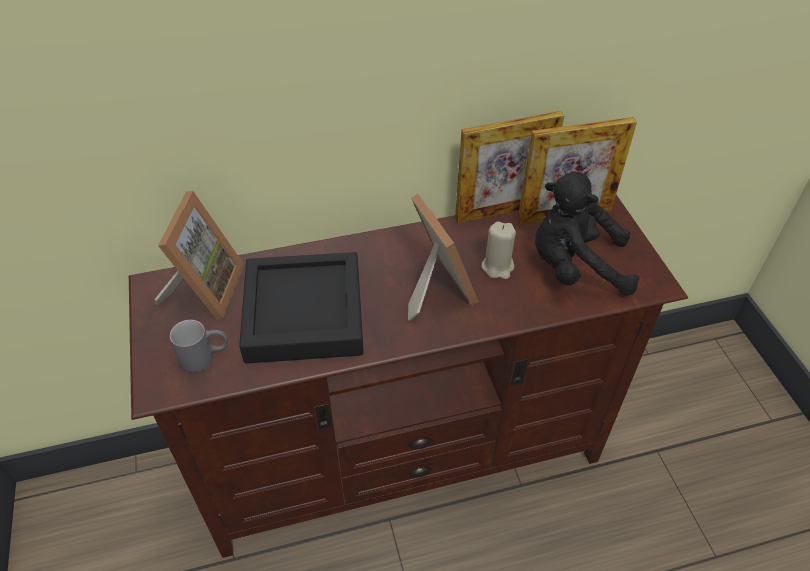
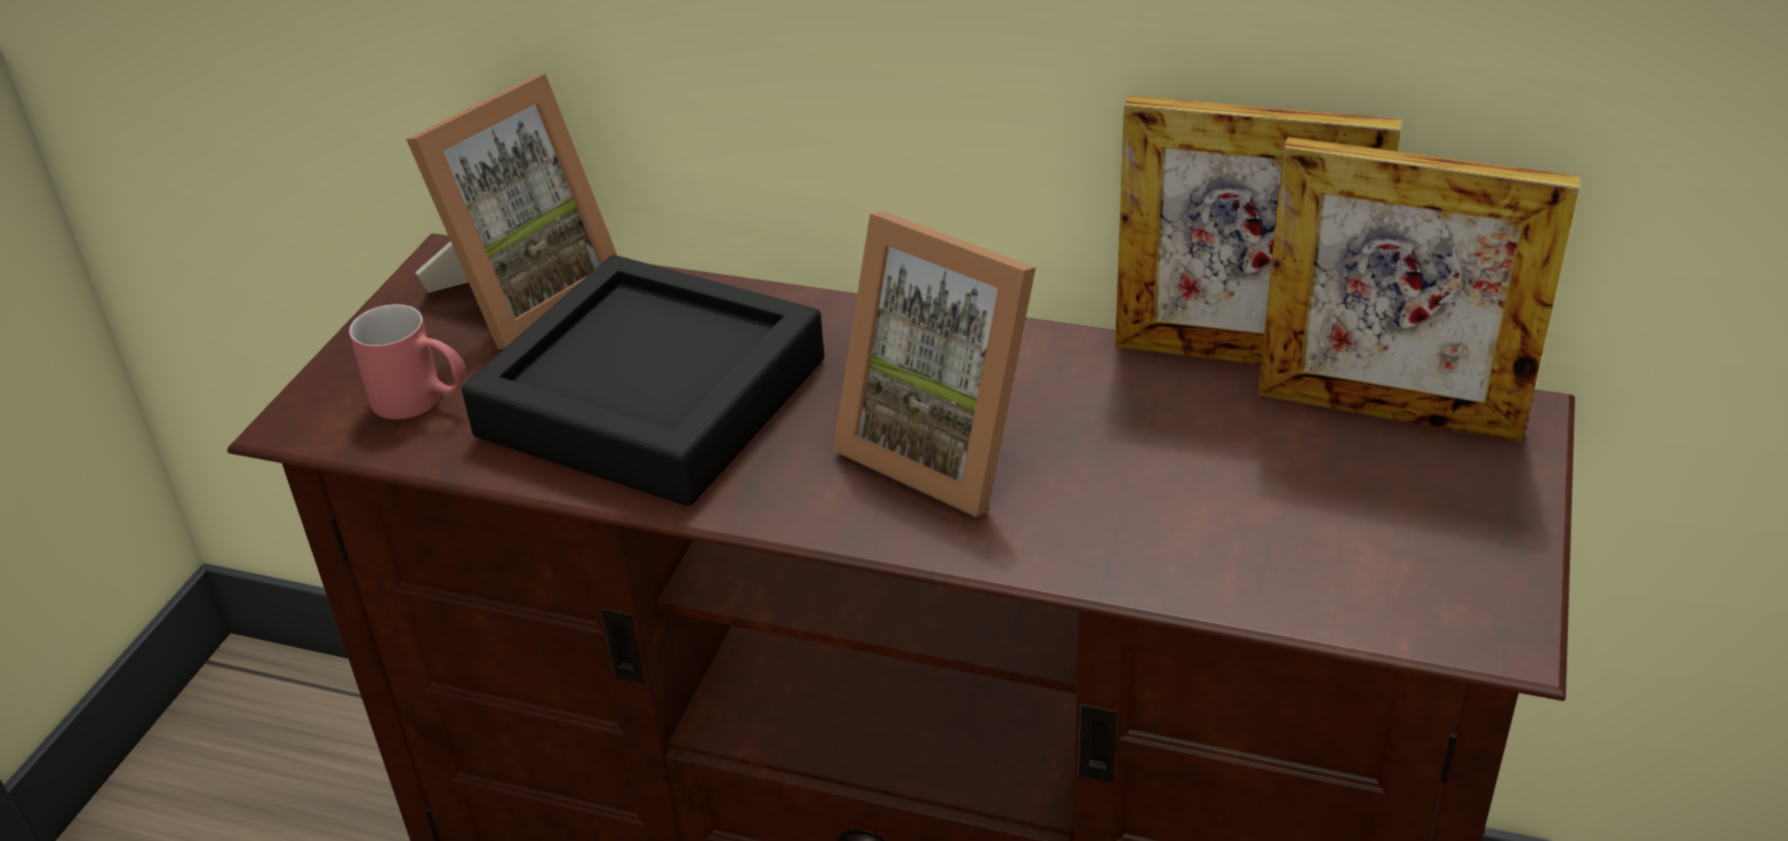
camera: 35 degrees right, 10 degrees down
grey mug [170,320,228,372] -> red mug [349,304,465,420]
picture frame [408,194,479,321] -> picture frame turned 120 degrees clockwise [833,211,1036,517]
beige candle [481,221,516,279] -> none
black plush toy [535,171,639,296] -> none

